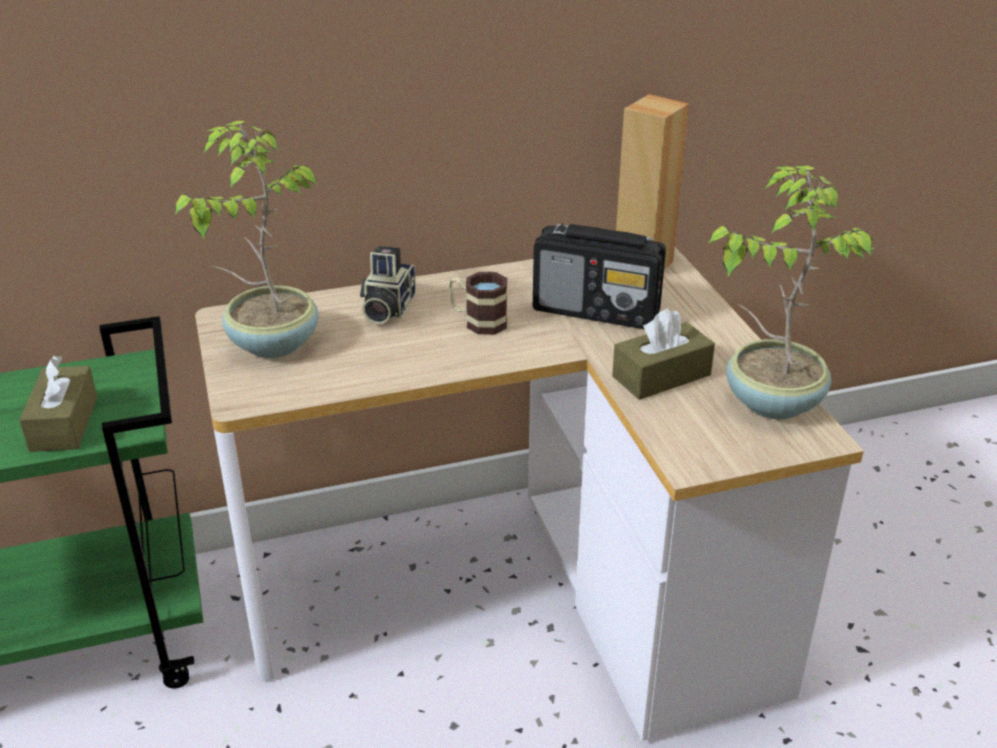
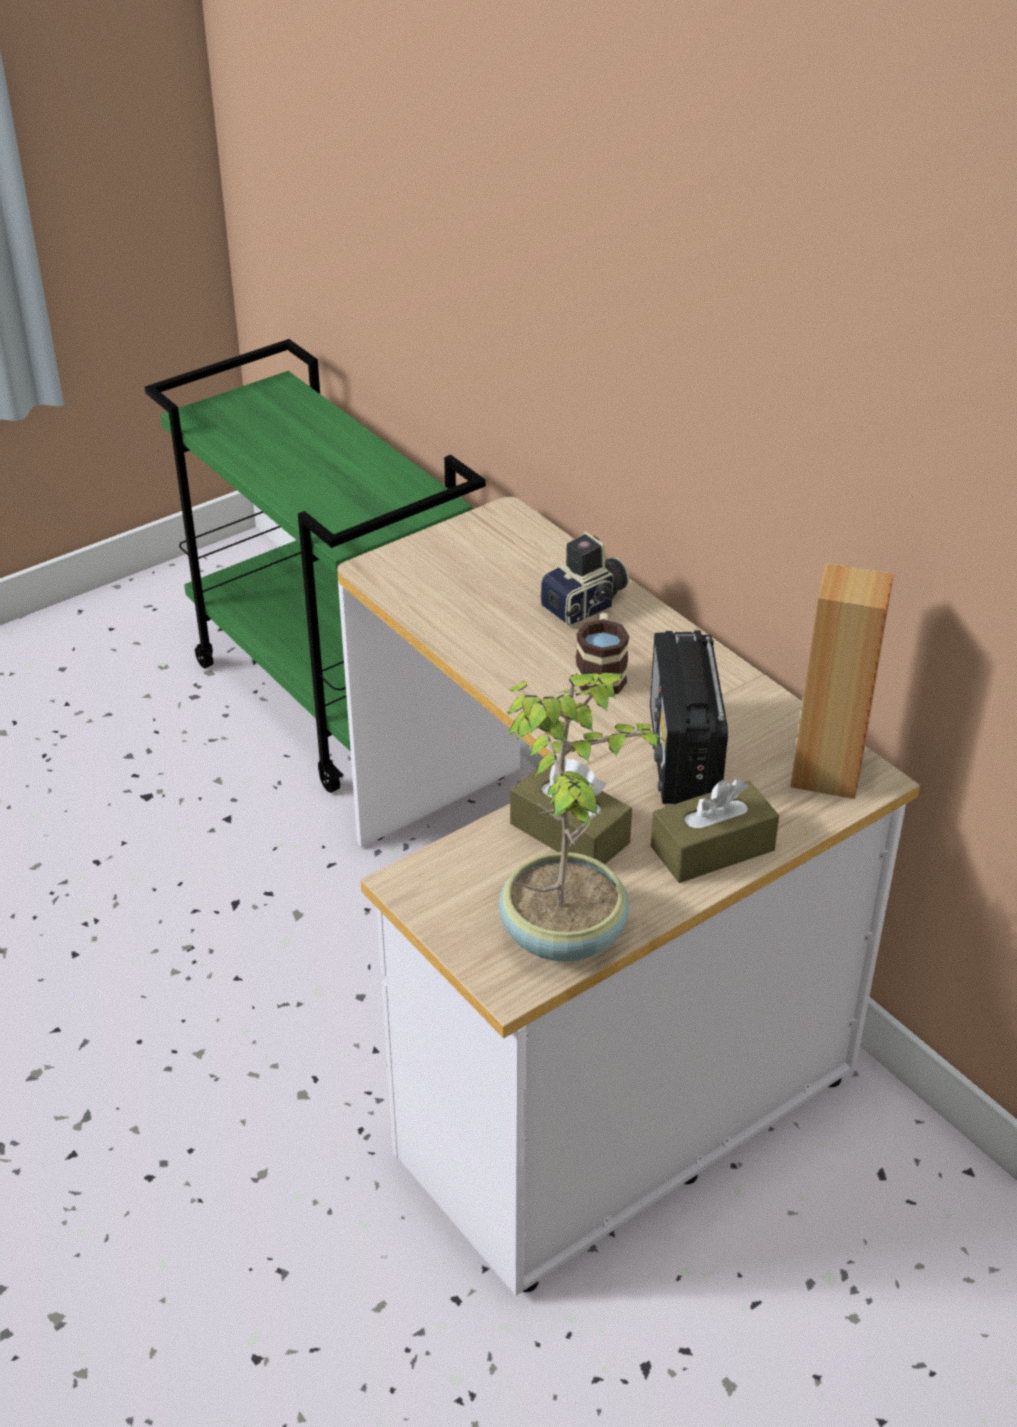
camera: 70 degrees right, 5 degrees up
brown tissue box [19,355,97,452] -> brown tissue box moved to [651,779,779,883]
potted plant [175,121,319,358] -> none
camera [360,246,416,324] -> camera turned 150 degrees clockwise [540,531,629,626]

